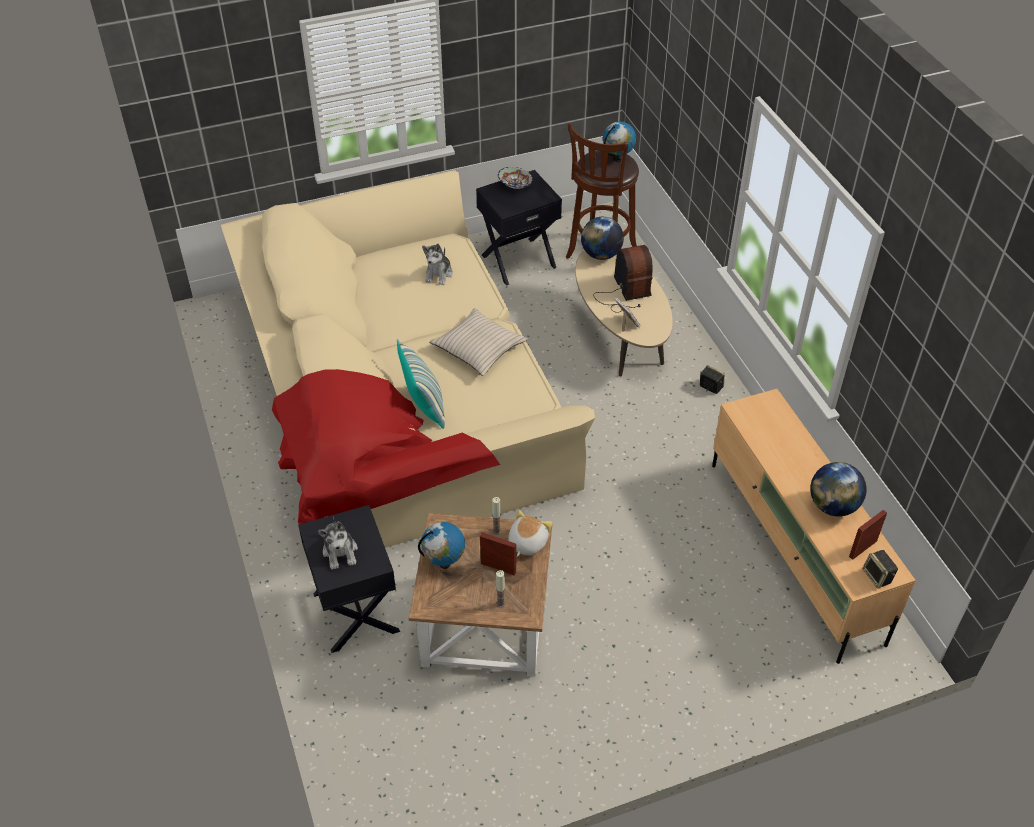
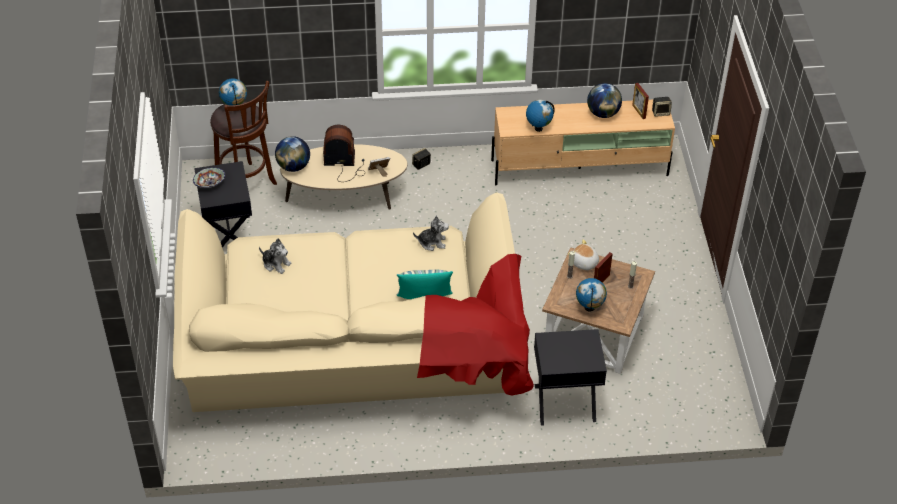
camera: 75 degrees left, 0 degrees up
plush toy [318,517,358,570] -> plush toy moved to [413,215,449,251]
beige pillow [429,308,528,376] -> none
none -> globe [526,100,555,132]

